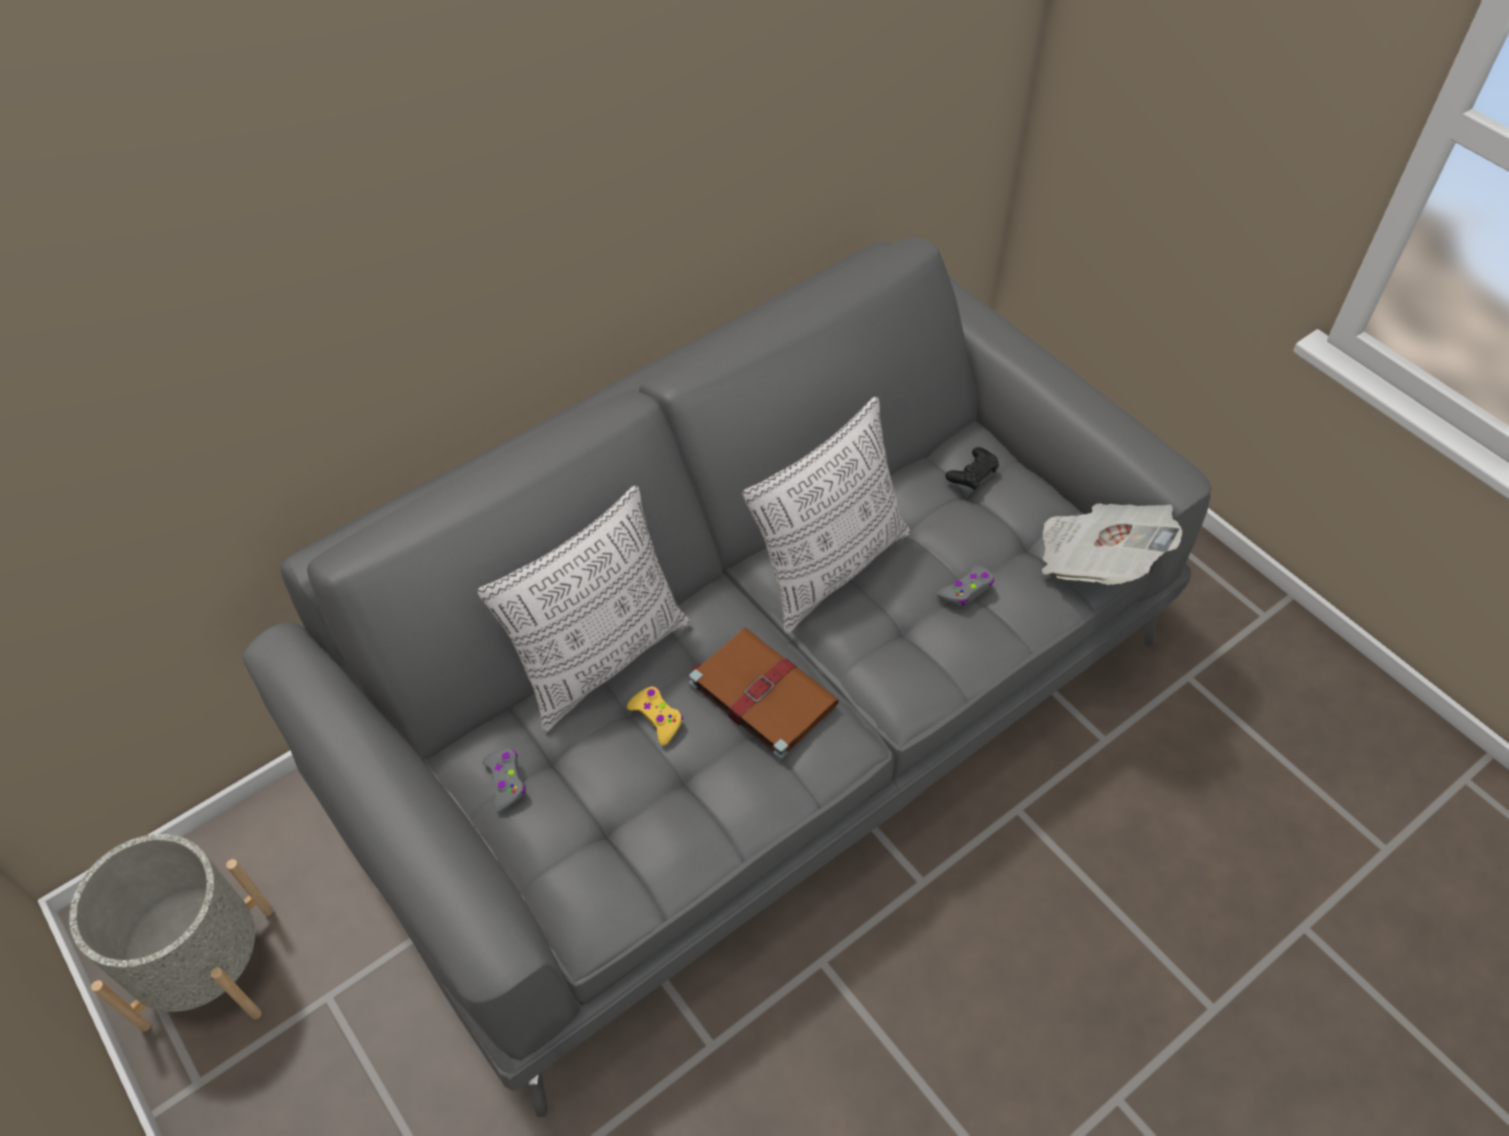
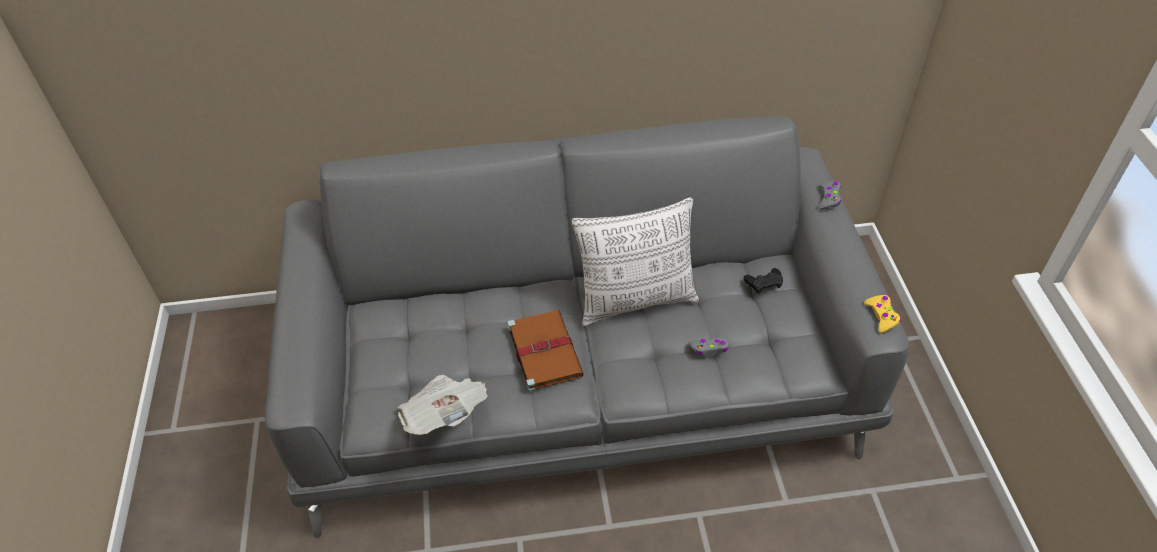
camera: 30 degrees right, 5 degrees down
grey planter [69,834,274,1032] -> none
pillow [477,485,690,732] -> none
grey game controller [483,749,525,813] -> grey game controller moved to [819,181,841,210]
yellow game controller [627,686,683,746] -> yellow game controller moved to [864,295,901,333]
newspaper [1042,503,1182,585] -> newspaper moved to [398,375,488,435]

